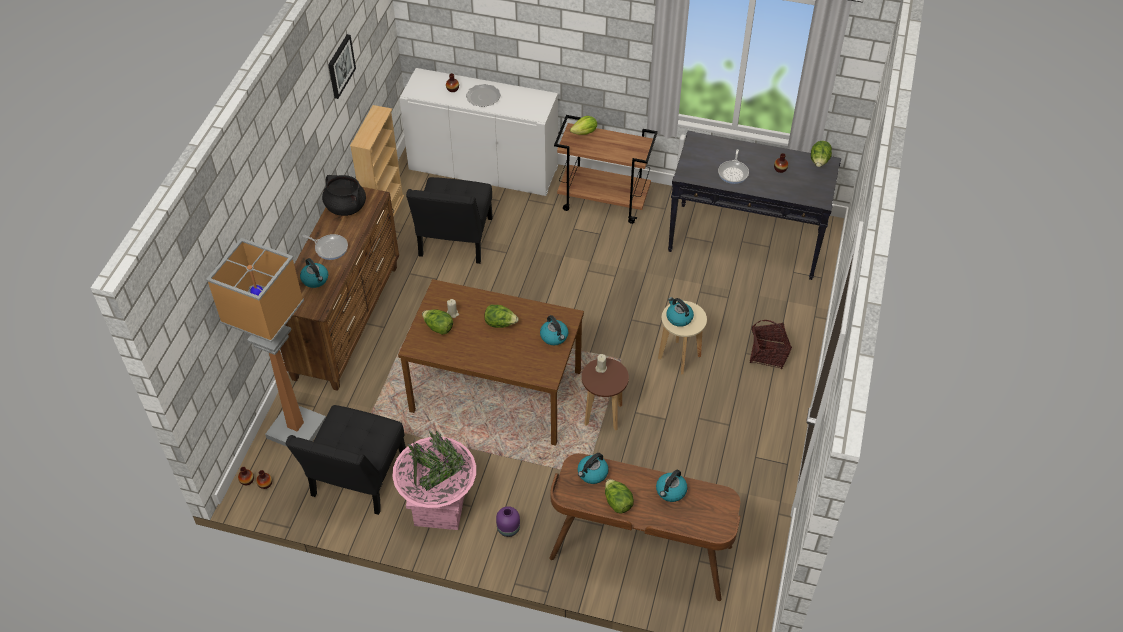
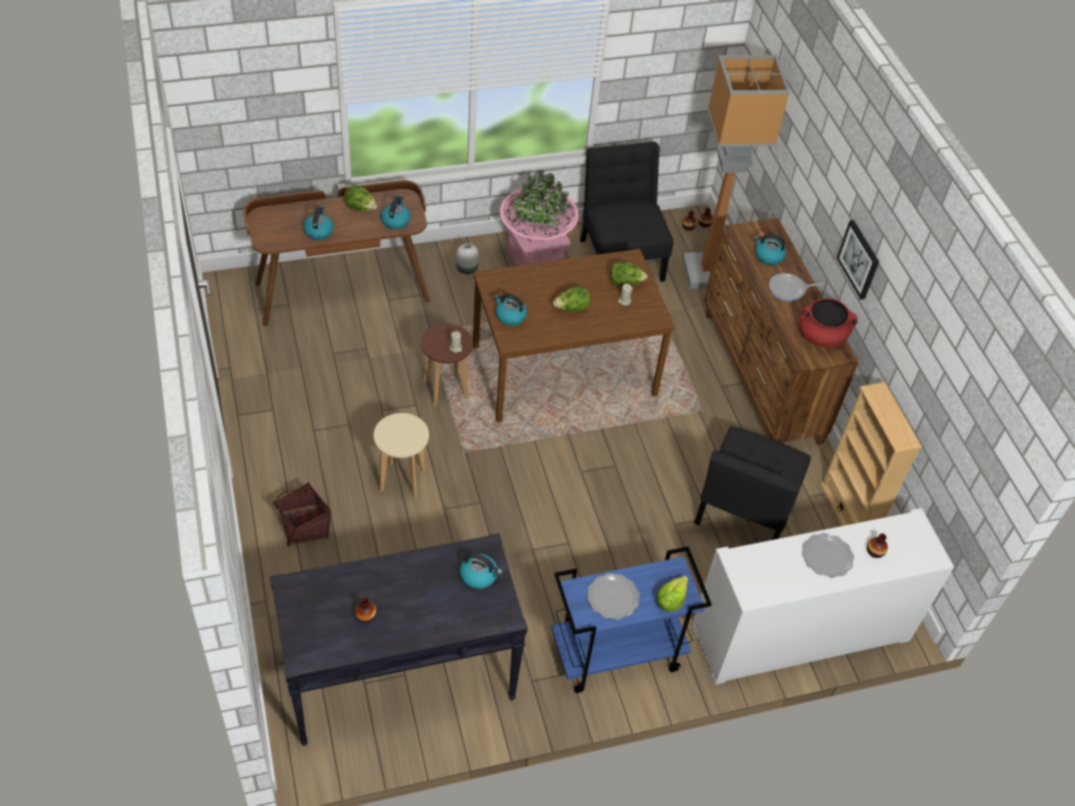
camera: 145 degrees right, 0 degrees up
black cooking pot [322,175,366,216] -> red cooking pot [799,298,858,347]
picture [328,34,356,99] -> picture moved to [836,220,879,300]
black chair [406,177,493,264] -> black chair turned 135 degrees counterclockwise [694,426,811,540]
purple vase [496,506,520,537] -> white vase [456,243,479,274]
brown cart [554,115,658,224] -> blue cart [551,547,712,693]
kettle [666,297,694,327] -> kettle moved to [460,553,502,589]
frying pan [718,149,749,184] -> none
lettuce [811,141,832,167] -> none
none -> plate [587,573,640,620]

